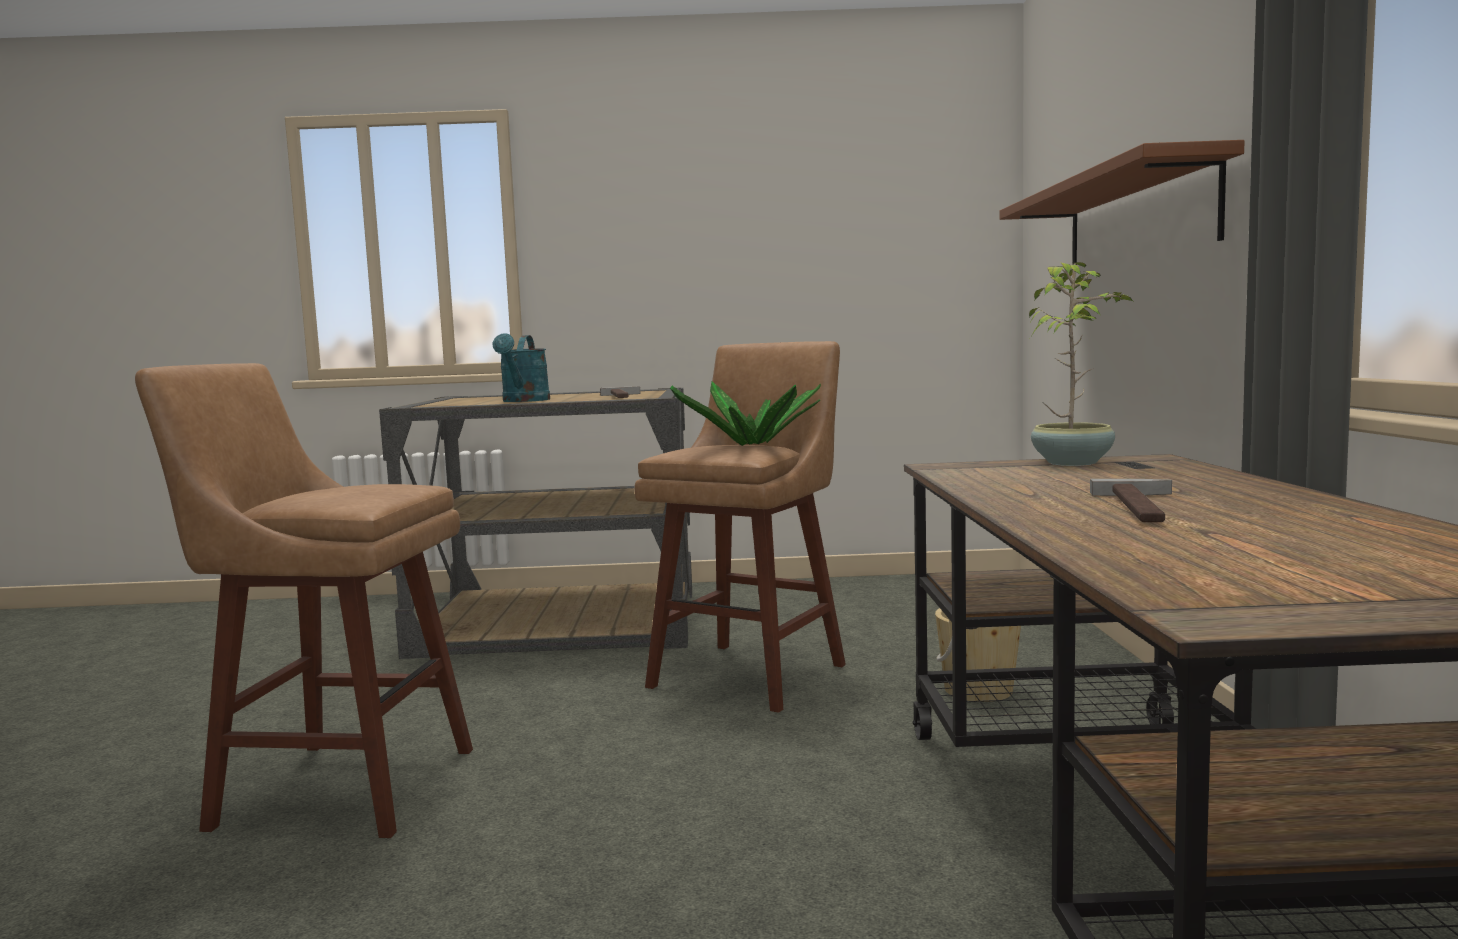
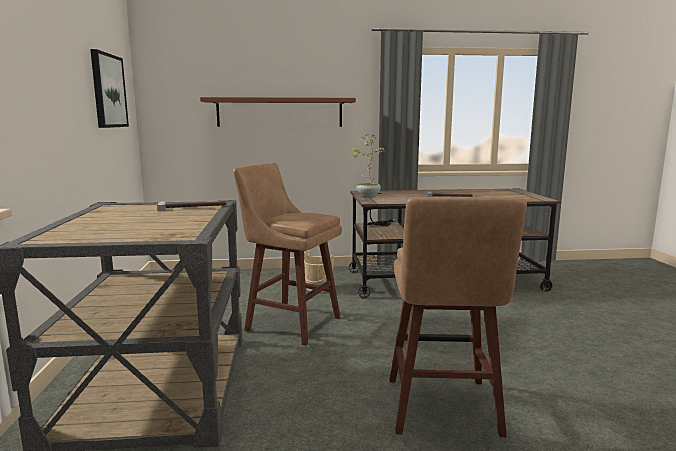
camera: 95 degrees left, 5 degrees up
turquoise watering can [492,333,550,402] -> none
potted plant [670,381,821,446] -> none
none -> picture [90,49,129,128]

